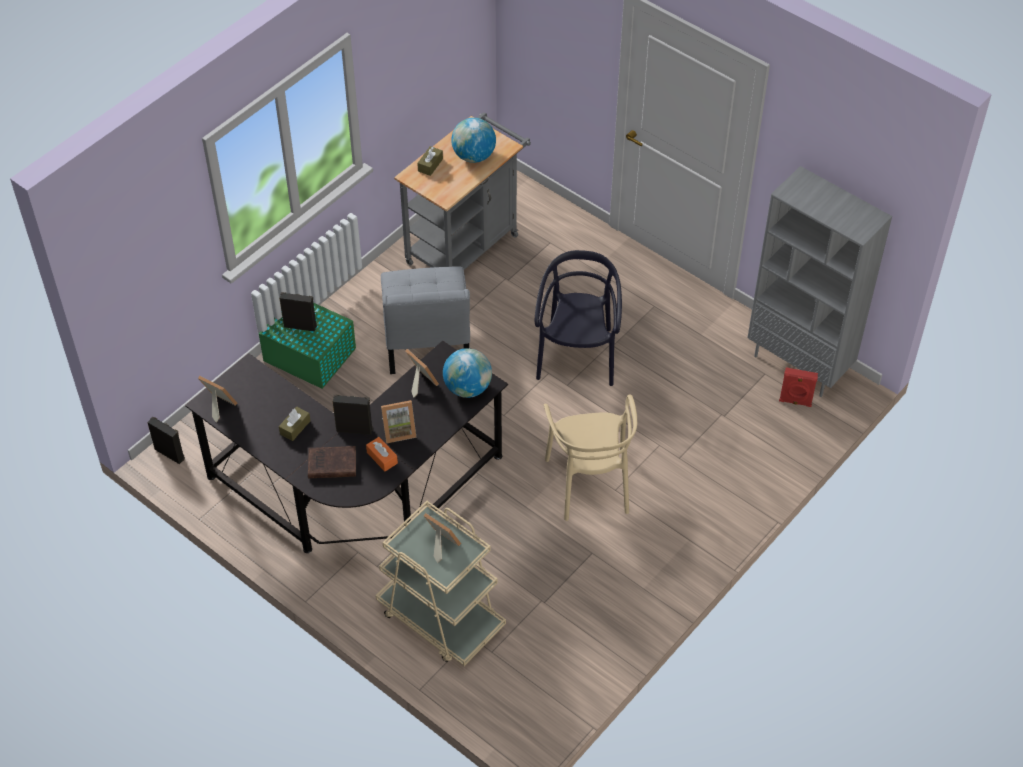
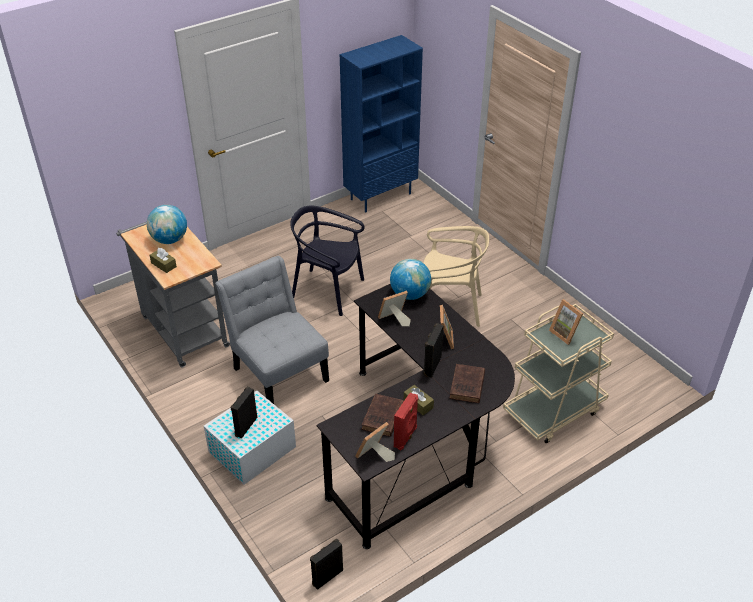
camera: 75 degrees left, 10 degrees down
green storage box [259,303,356,389] -> white storage box [204,390,296,485]
orange tissue box [366,437,398,472] -> none
grey chair [381,266,470,374] -> grey chair turned 135 degrees counterclockwise [215,256,329,404]
picture frame [424,513,461,563] -> picture frame turned 90 degrees counterclockwise [549,299,583,345]
grey bookcase [747,166,892,397] -> blue bookcase [340,35,423,212]
red speaker [779,367,818,407] -> red speaker moved to [394,393,418,450]
none -> brown book [362,394,404,437]

